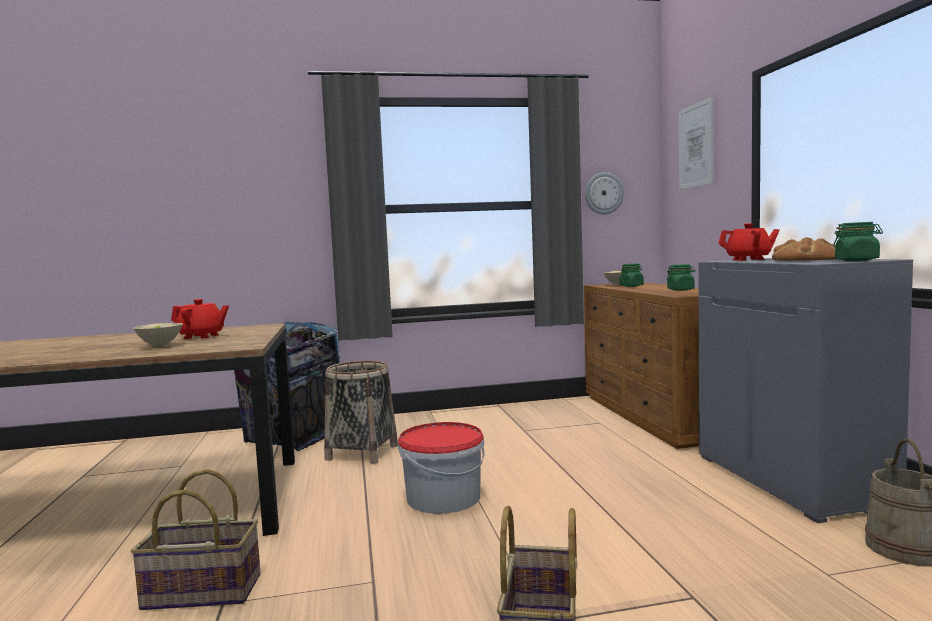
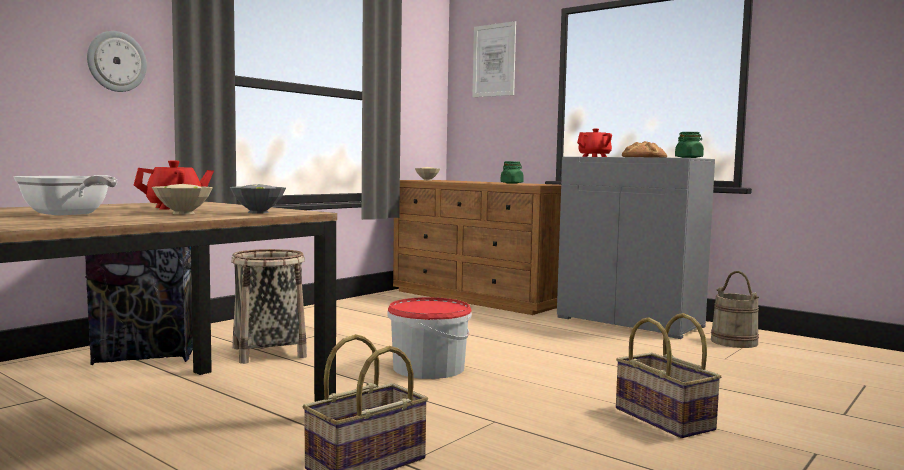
camera: 40 degrees left, 0 degrees up
wall clock [585,172,624,214] -> wall clock moved to [87,31,147,92]
green jar [619,264,644,287] -> none
none -> frying pan [13,175,117,215]
none -> grey bowl [230,184,286,213]

